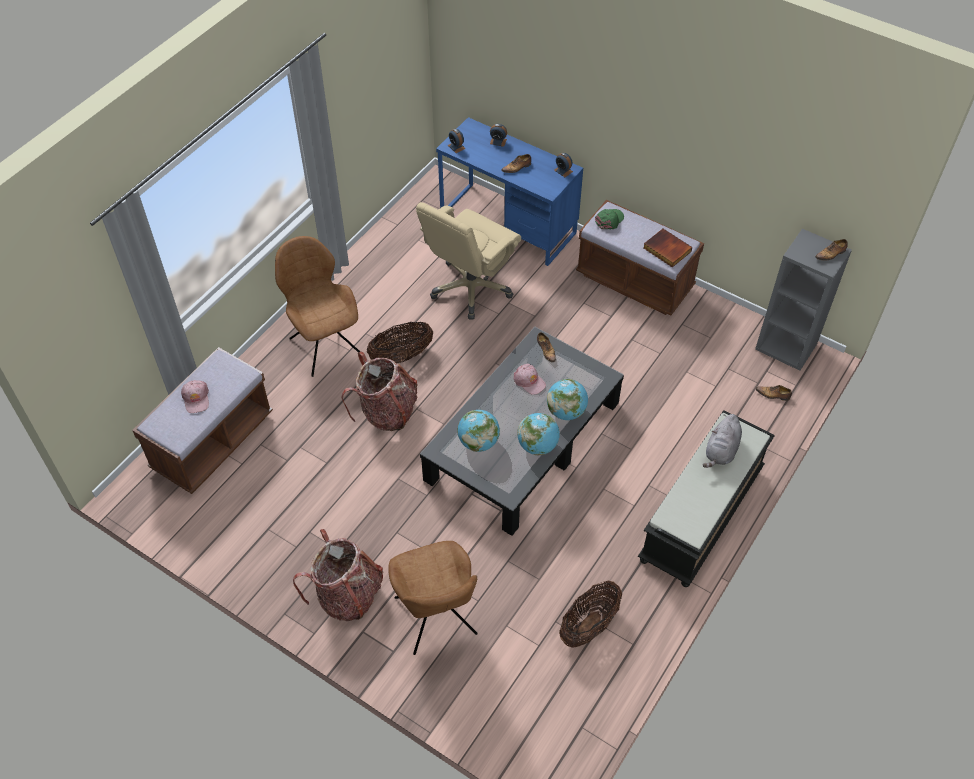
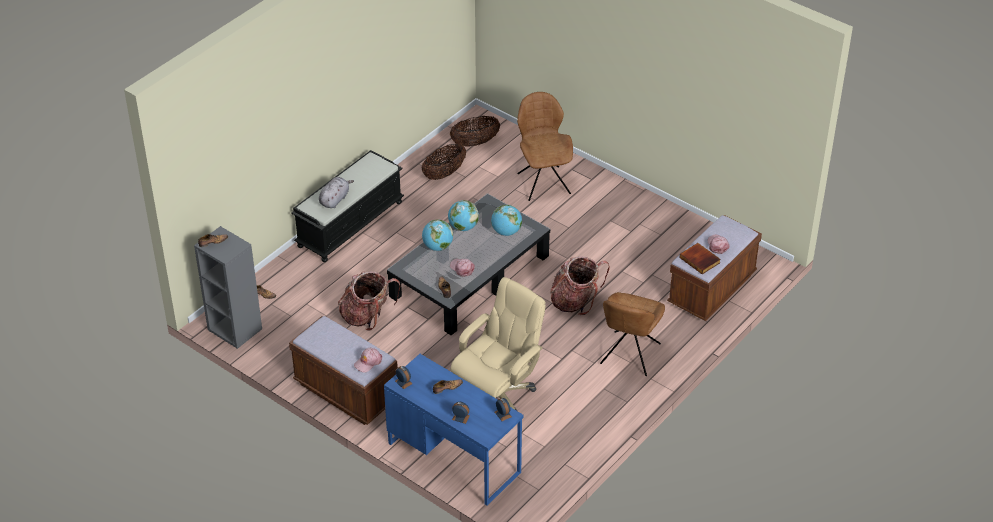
camera: 175 degrees left, 10 degrees down
brown chair [275,236,360,377] -> brown chair turned 45 degrees clockwise [600,292,665,376]
backpack [293,529,383,621] -> backpack moved to [338,271,400,331]
basket [367,322,433,364] -> basket moved to [450,116,500,147]
green cap [595,209,624,229] -> pink cap [354,348,382,372]
book [643,229,692,267] -> book moved to [679,243,721,274]

